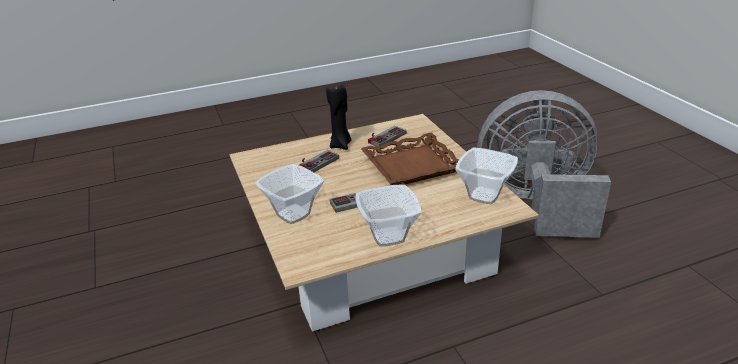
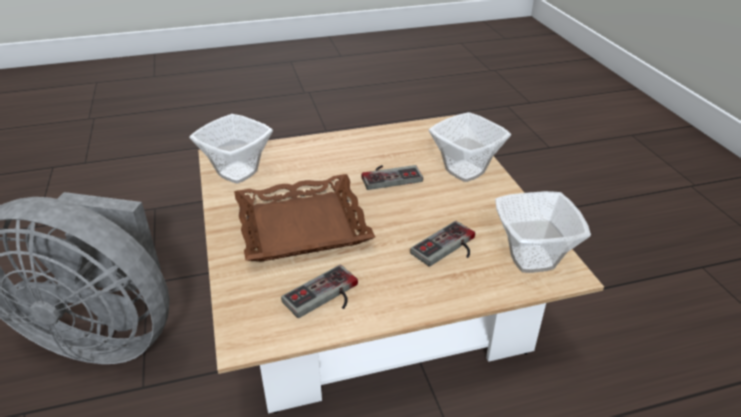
camera: 175 degrees left, 5 degrees up
black candle [326,85,351,150] -> none
bowl [356,184,422,247] -> bowl moved to [495,191,591,273]

